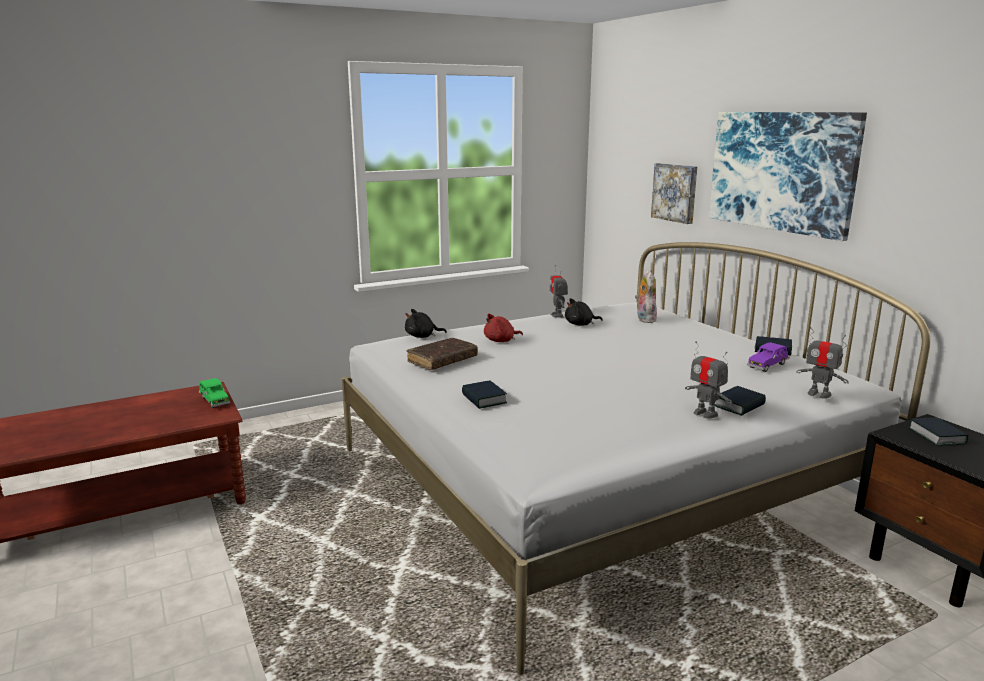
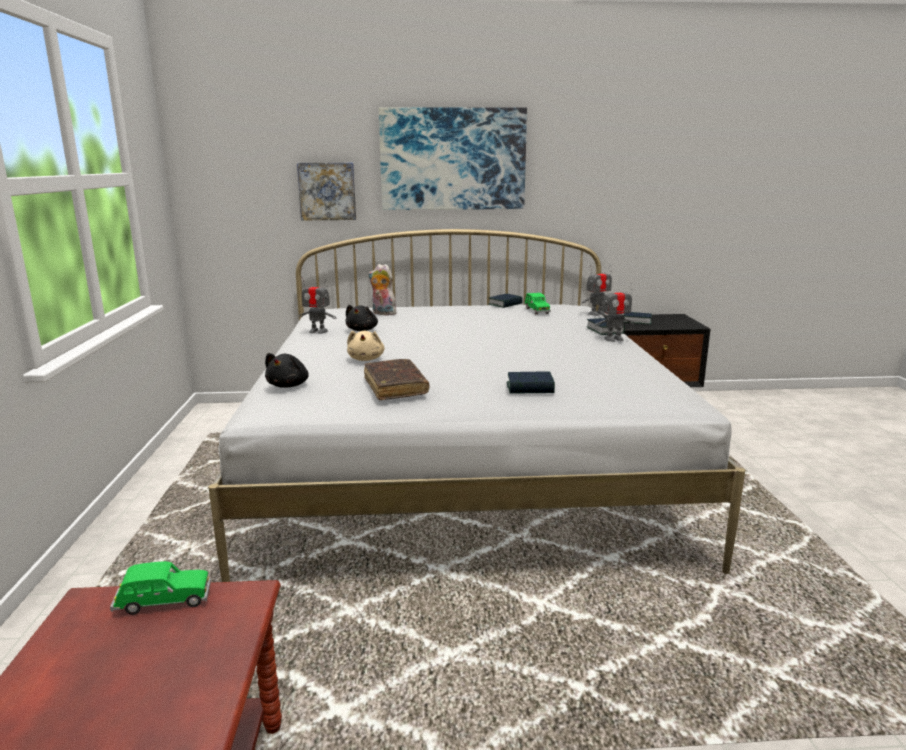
camera: 65 degrees left, 0 degrees up
red plush toy [484,313,523,342] -> beige plush toy [347,331,385,361]
purple toy car [747,342,789,372] -> green toy car [524,293,551,314]

